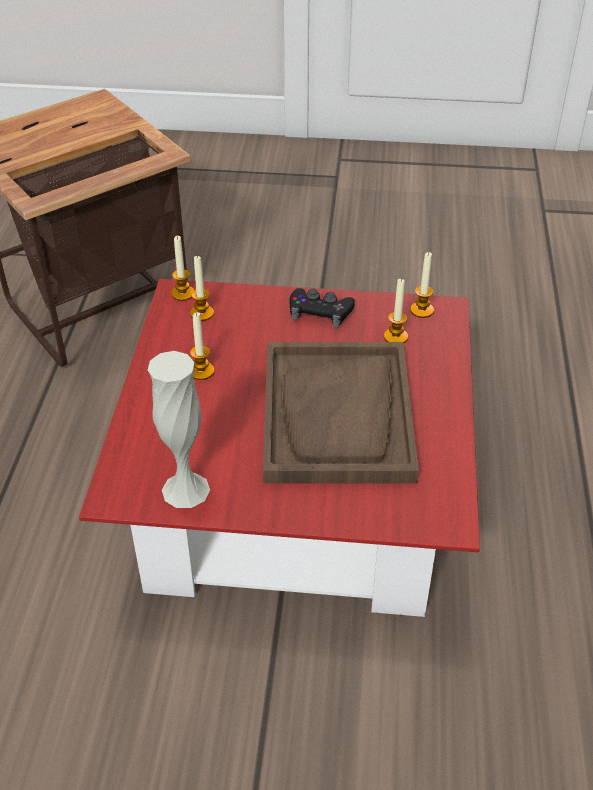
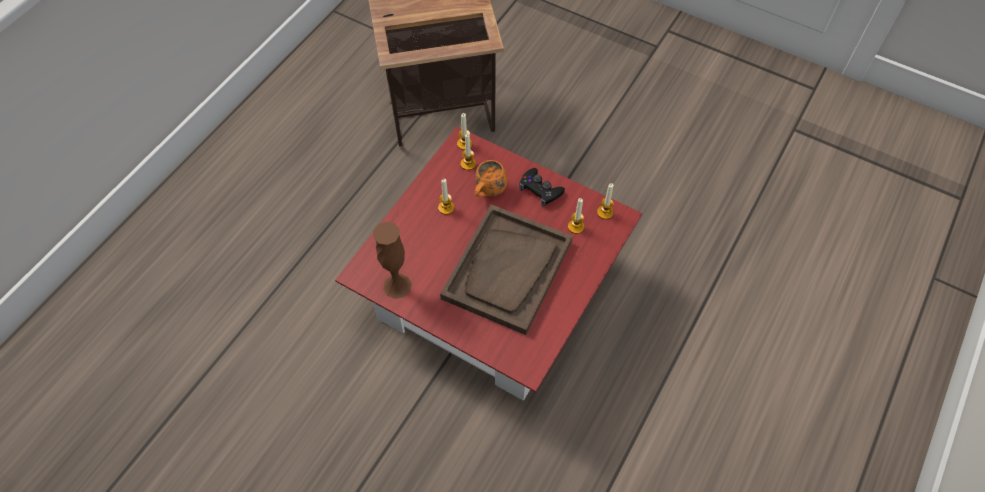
camera: 25 degrees right, 15 degrees up
white vase [148,351,210,508] -> brown vase [373,222,412,299]
none -> orange mug [475,160,508,197]

